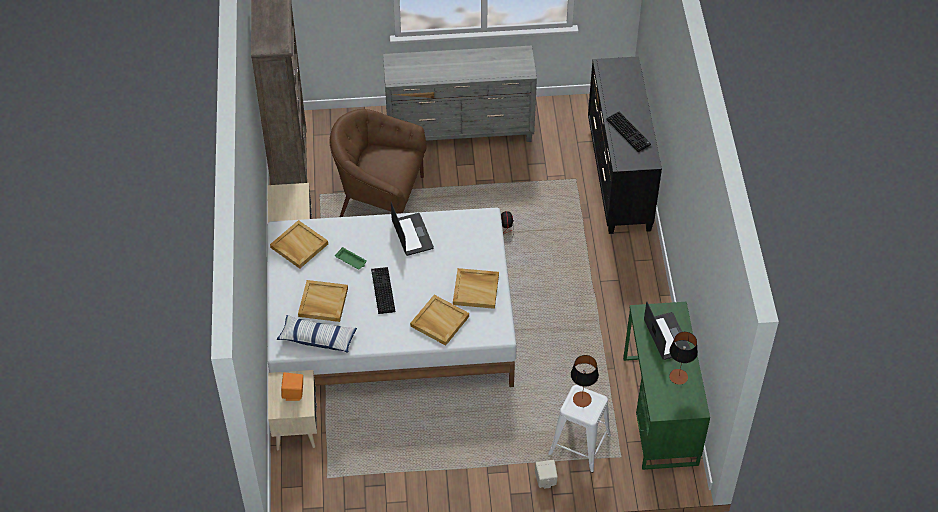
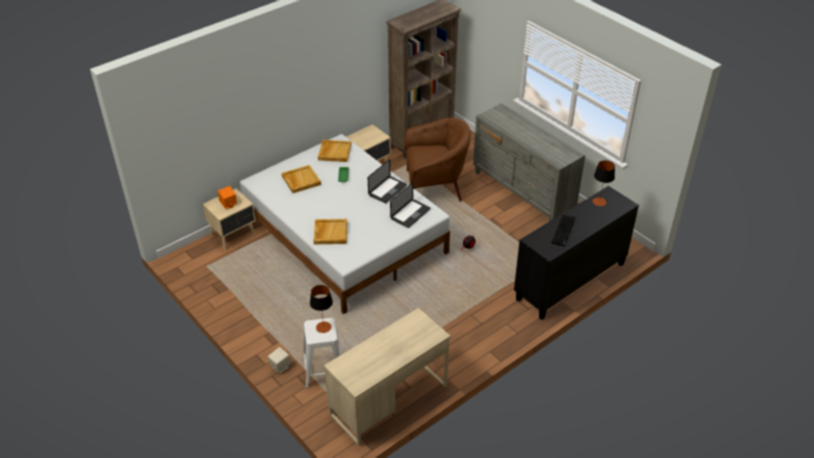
camera: 55 degrees right, 10 degrees down
pillow [276,315,357,353] -> none
brown armchair [330,109,427,217] -> brown armchair turned 105 degrees clockwise [404,118,471,202]
keyboard [371,267,395,314] -> none
beige tray [453,268,499,309] -> none
green desk [623,302,710,470] -> beige desk [324,308,451,446]
laptop [644,302,691,360] -> laptop moved to [390,182,430,228]
table lamp [669,332,698,385] -> table lamp moved to [593,160,615,206]

